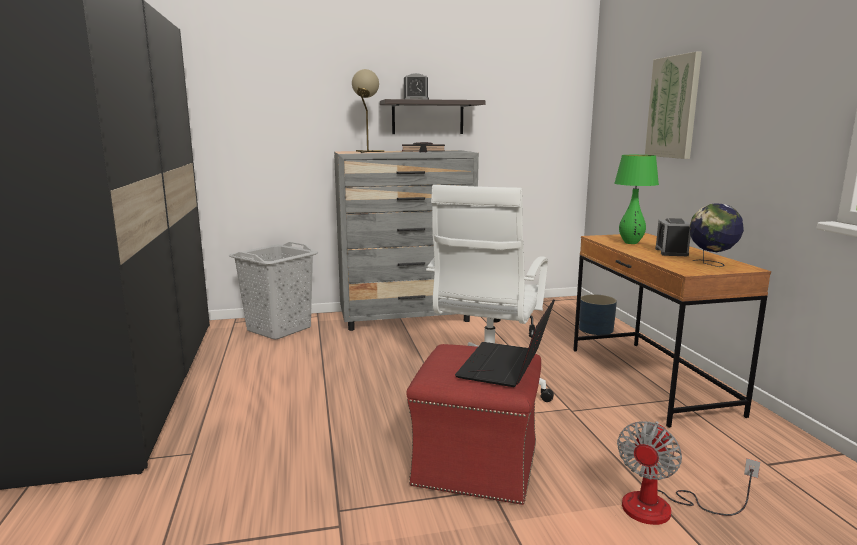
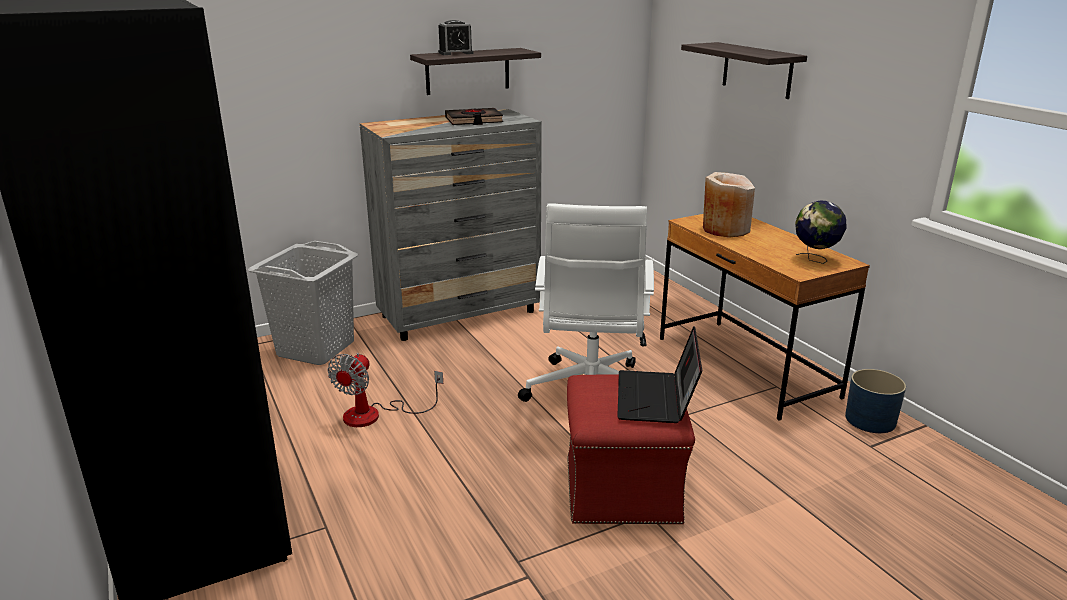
camera: 15 degrees left, 10 degrees up
beige table lamp [352,69,384,153] -> none
blue planter [579,294,617,335] -> blue planter moved to [845,369,906,433]
green table lamp [614,155,659,244] -> beige vase [703,172,755,238]
fan [617,421,760,525] -> fan moved to [328,353,443,427]
picture [645,52,702,159] -> shelf [681,42,807,99]
alarm clock [655,218,691,256] -> none

